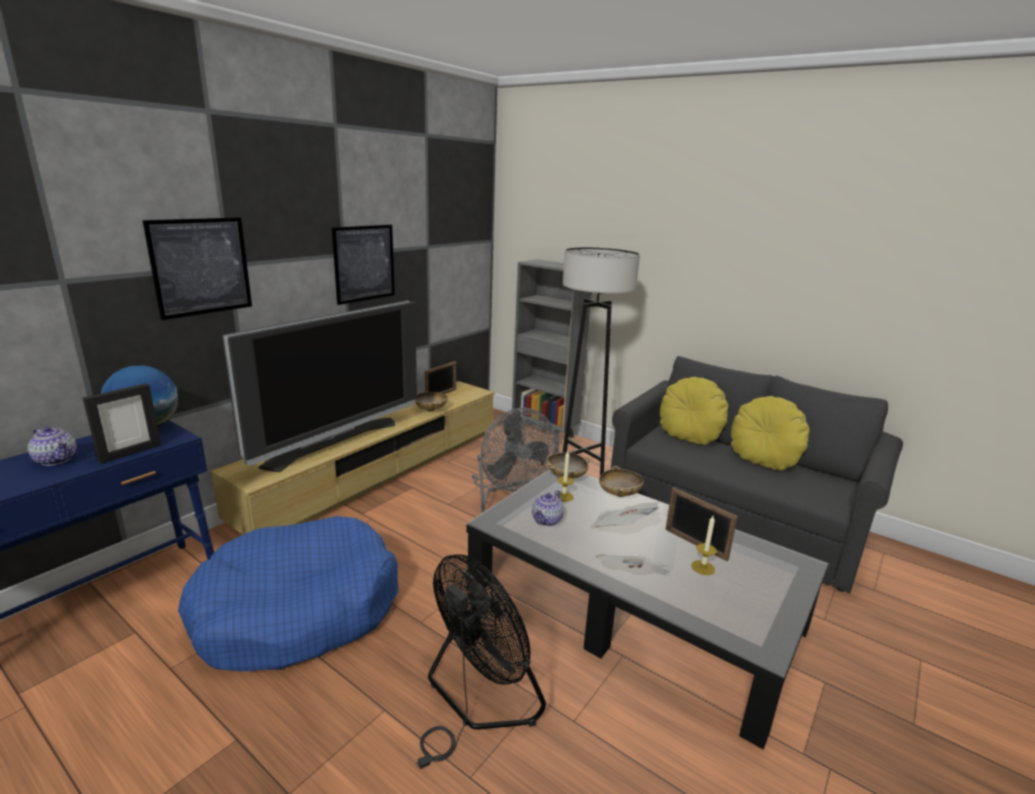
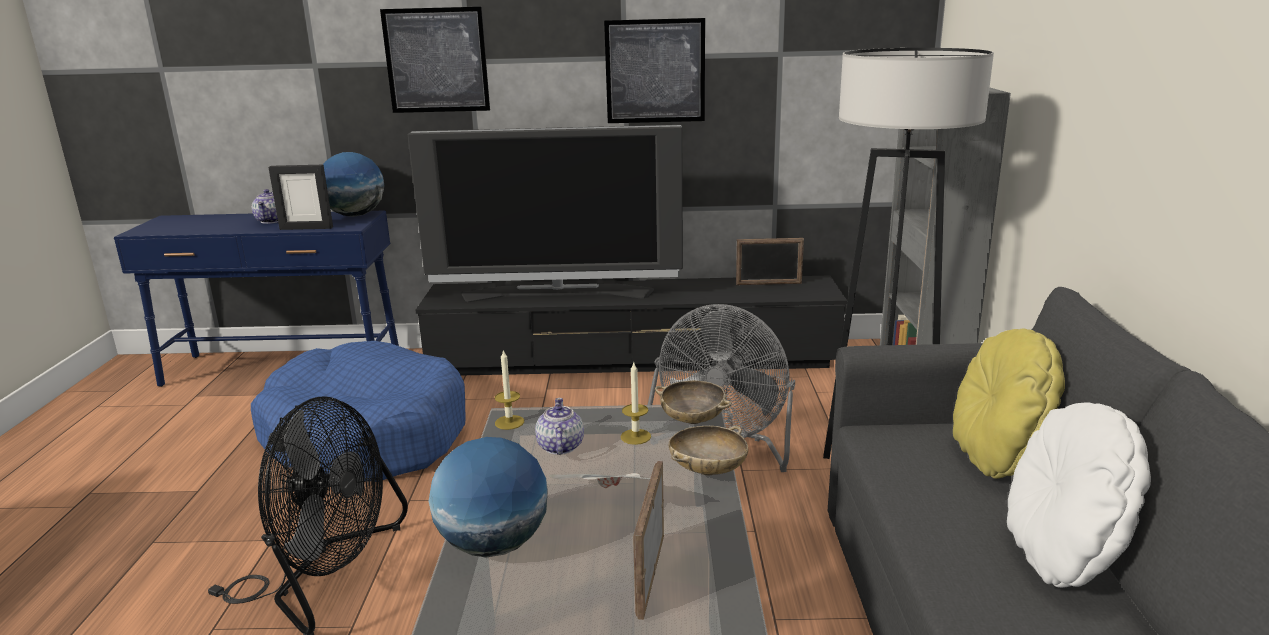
camera: 55 degrees right, 0 degrees up
beige tv stand [211,381,494,535] -> black tv stand [416,276,847,376]
beige bowl [415,391,447,411] -> none
teapot [532,490,564,526] -> teapot turned 90 degrees clockwise [535,398,584,455]
newspaper [595,554,669,568] -> globe [429,437,548,558]
candle [691,516,717,575] -> candle moved to [495,349,524,430]
yellow pillow [731,396,809,471] -> white pillow [1007,402,1151,588]

